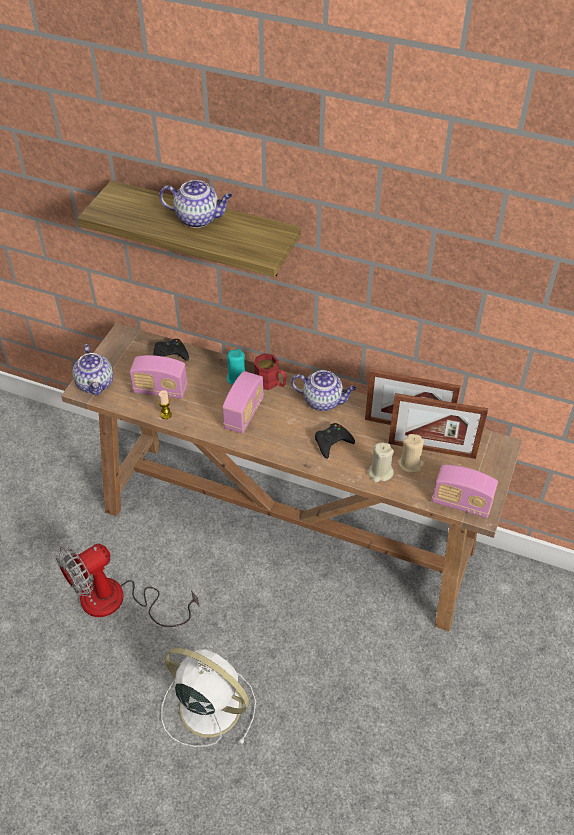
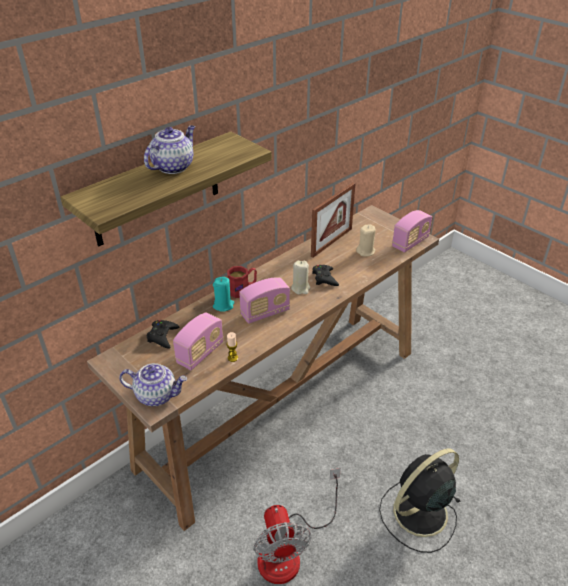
camera: 65 degrees left, 10 degrees down
white fan [161,648,256,747] -> black fan [379,448,461,553]
radio [222,371,264,434] -> radio turned 105 degrees clockwise [239,277,290,324]
teapot [291,370,357,411] -> none
beige candle [368,442,394,482] -> beige candle moved to [291,261,310,295]
picture frame [388,393,488,459] -> none

